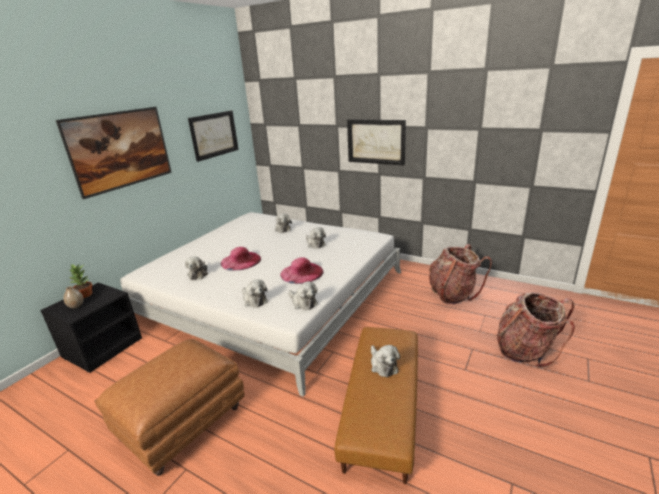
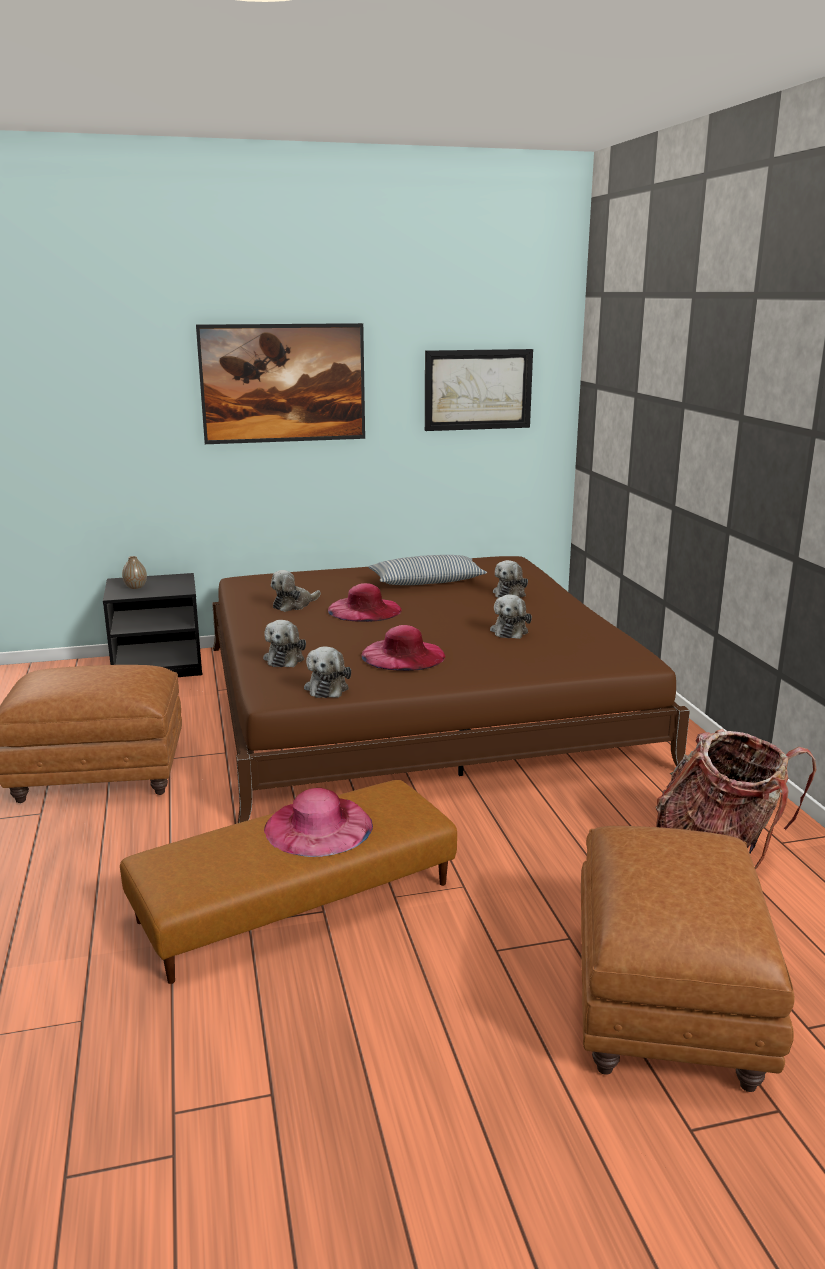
camera: 45 degrees right, 5 degrees down
potted plant [69,263,92,298] -> none
white bed [120,212,401,397] -> brown bed [212,556,690,823]
picture [347,119,406,166] -> none
plush toy [371,345,400,377] -> pink hat [264,788,373,857]
backpack [497,292,575,367] -> brown ottoman [581,826,795,1092]
none -> pillow [369,555,487,585]

